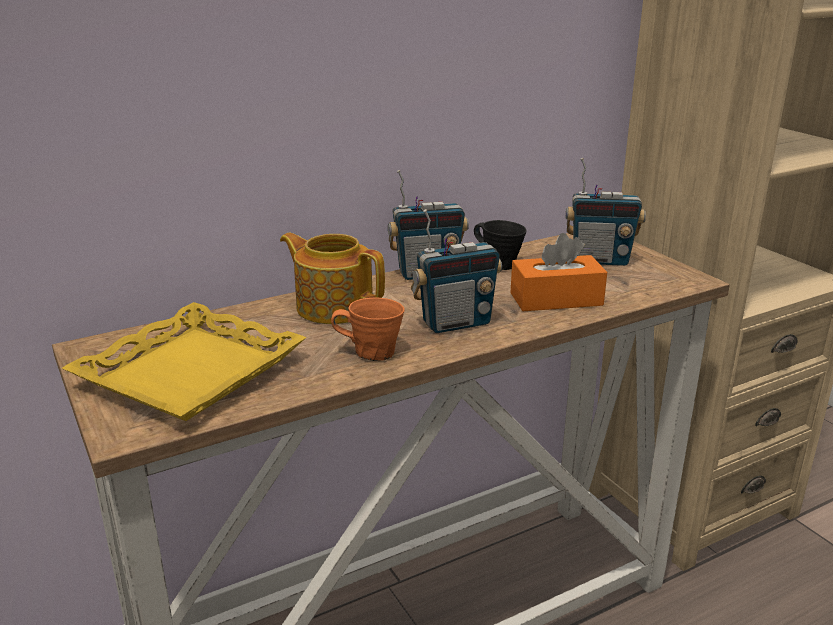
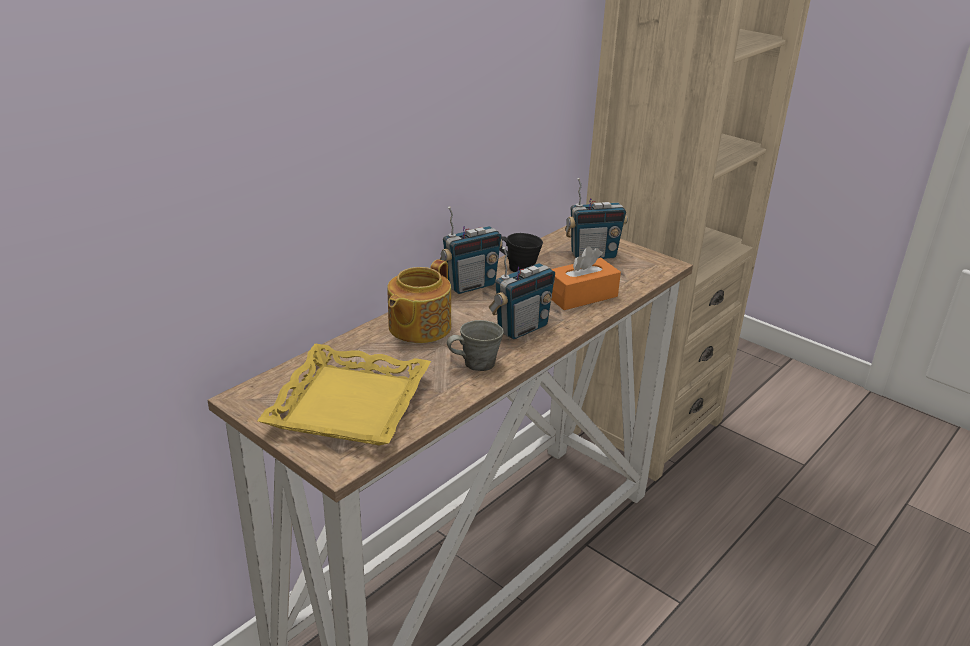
camera: 20 degrees left, 5 degrees up
teapot [280,233,385,324] -> teapot turned 75 degrees counterclockwise [387,259,451,343]
orange mug [331,298,405,361] -> grey mug [447,320,504,371]

